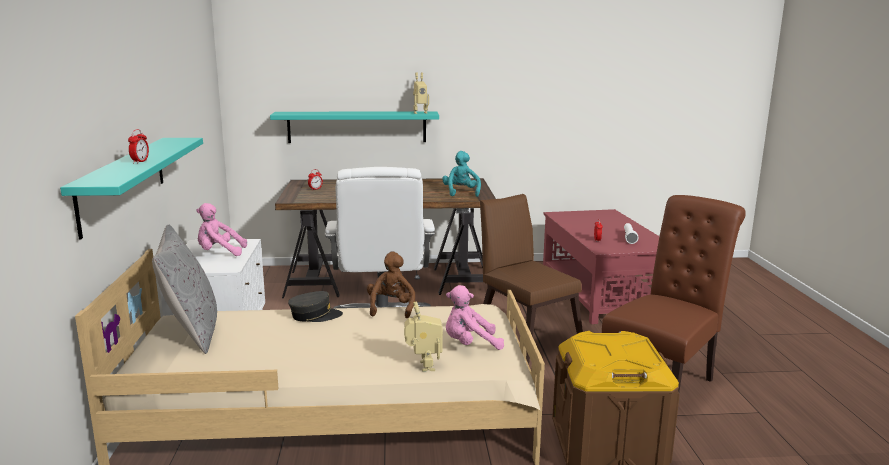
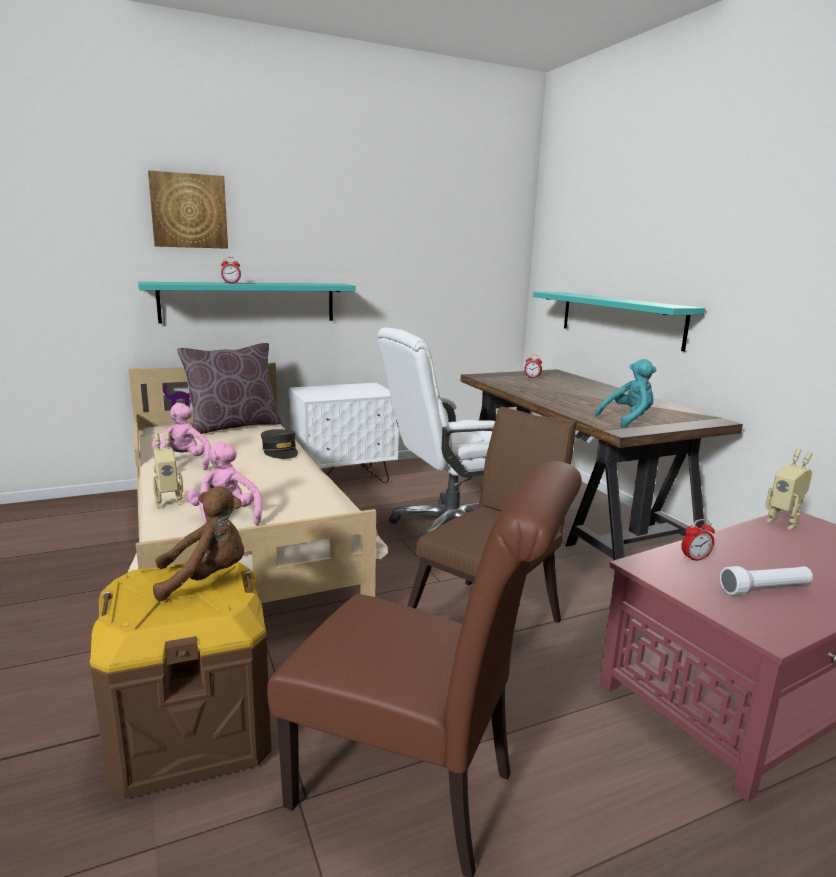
camera: 70 degrees right, 0 degrees up
grey pillow [152,225,217,354] -> brown pillow [177,343,282,434]
pink plush toy [196,203,247,256] -> pink plush toy moved to [152,403,211,470]
brown plush toy [367,252,415,318] -> brown plush toy moved to [153,486,244,601]
toy robot [413,72,429,114] -> toy robot moved to [766,448,813,530]
none -> picture [148,170,228,249]

